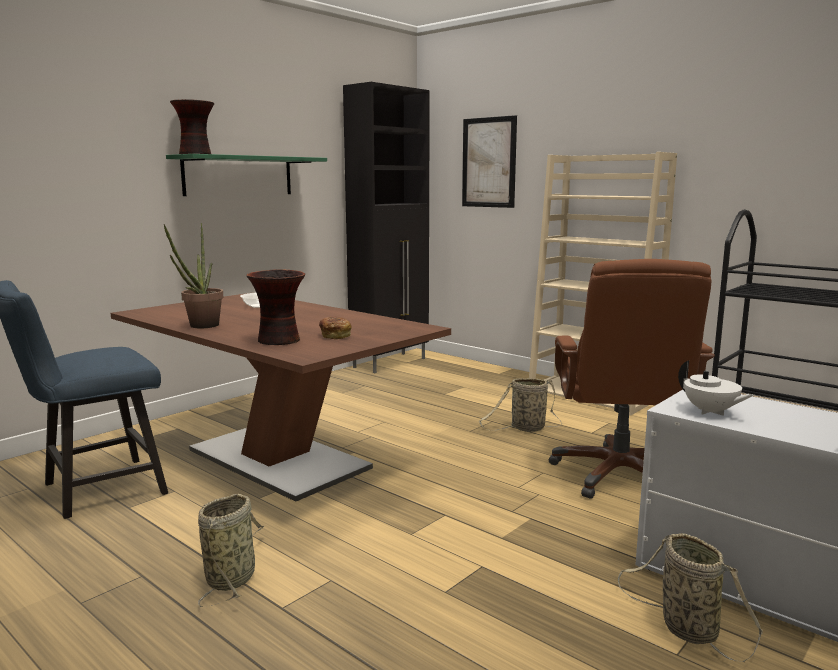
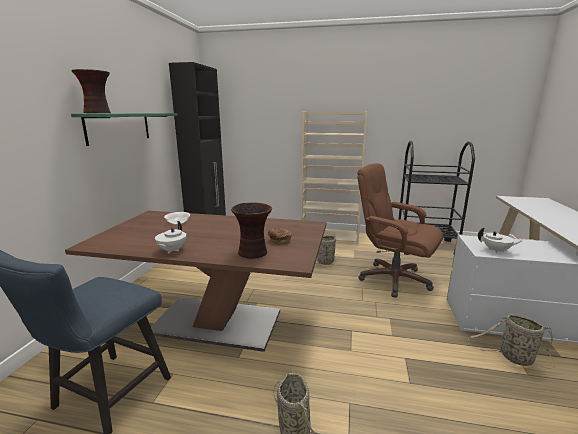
camera: 30 degrees left, 5 degrees up
potted plant [164,223,224,328] -> white teapot [155,221,186,254]
picture [462,115,517,208] -> none
brown office chair [549,259,715,499] -> brown office chair turned 150 degrees clockwise [357,163,443,298]

